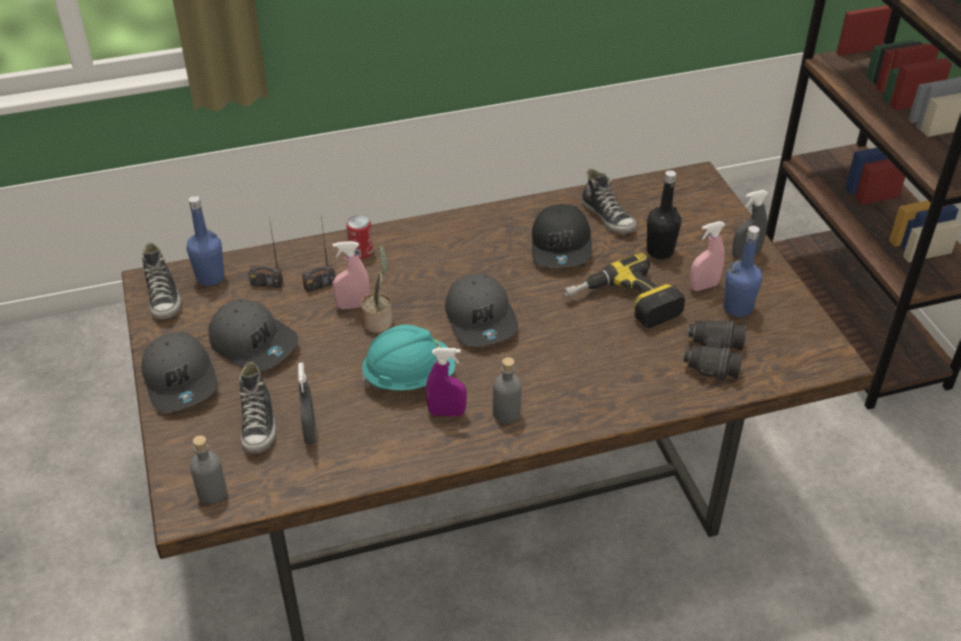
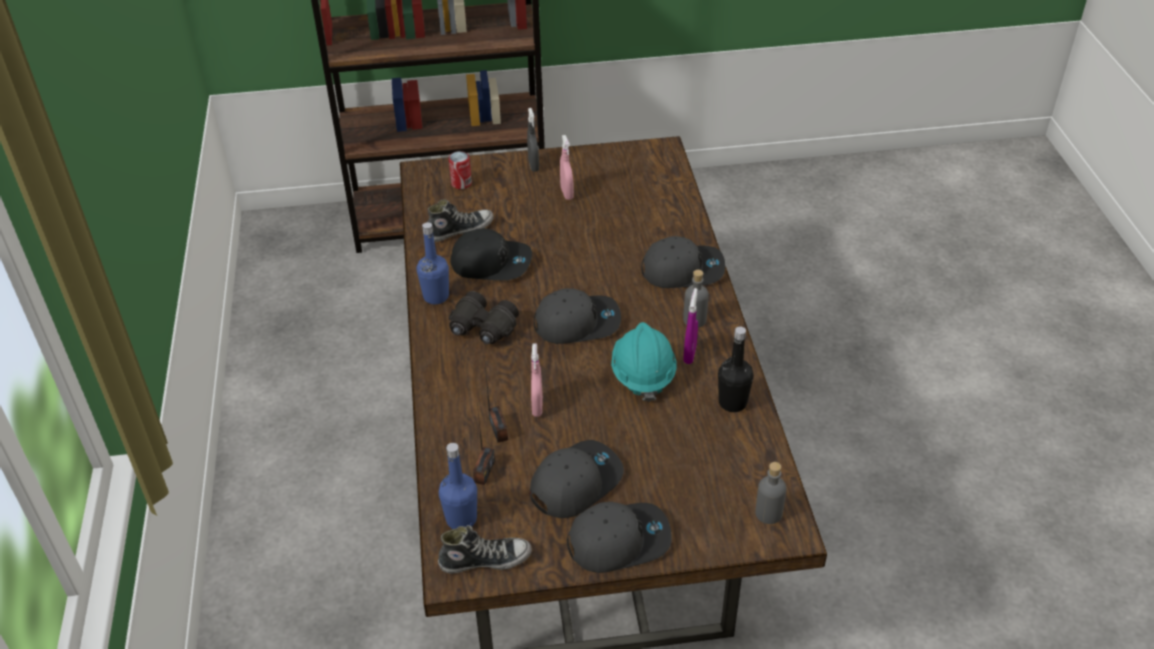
camera: 80 degrees left, 0 degrees up
shoe [239,362,276,454] -> none
grey spray bottle [298,363,316,445] -> none
can [346,215,373,259] -> can moved to [449,151,472,189]
potted plant [360,245,393,333] -> none
power drill [564,253,685,328] -> none
black bottle [647,170,681,259] -> black bottle moved to [718,326,754,412]
black binoculars [683,320,746,381] -> black binoculars moved to [449,291,519,344]
blue bottle [724,226,762,317] -> blue bottle moved to [417,222,449,304]
none -> grey cap [641,236,725,288]

